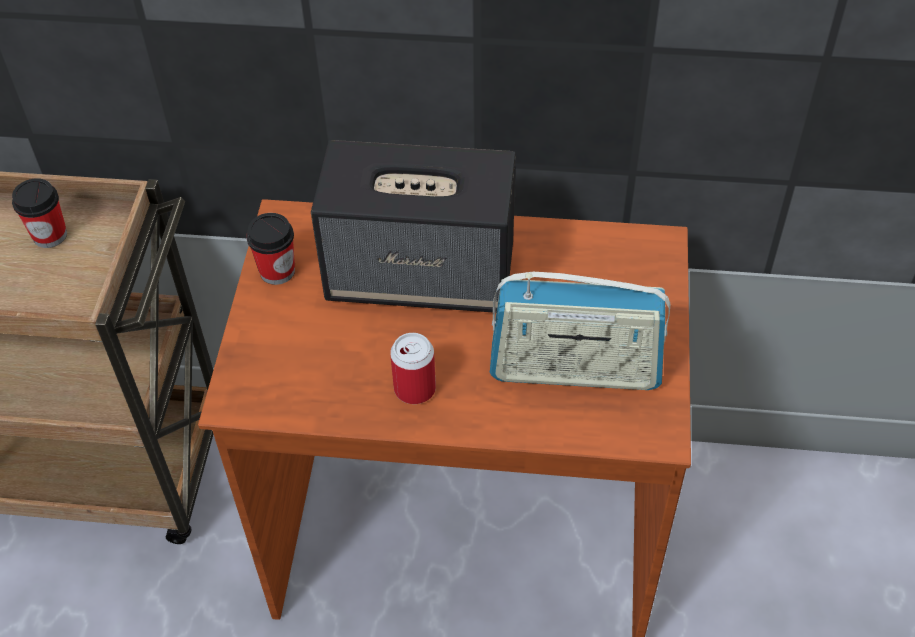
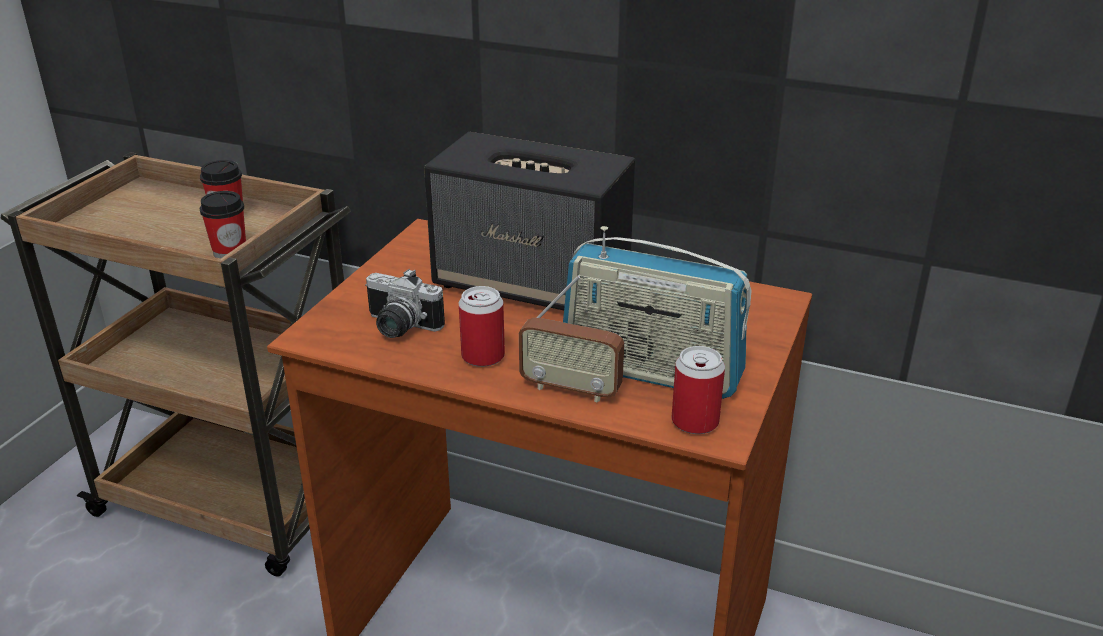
camera: 15 degrees right, 20 degrees down
cup [246,213,295,285] -> cup moved to [200,191,246,258]
none -> camera [365,269,445,338]
none -> radio [519,275,624,403]
none -> can [672,346,725,434]

